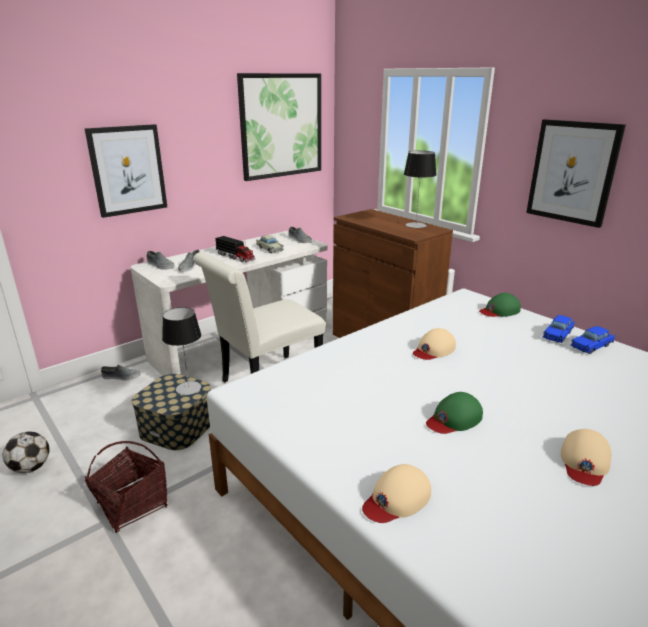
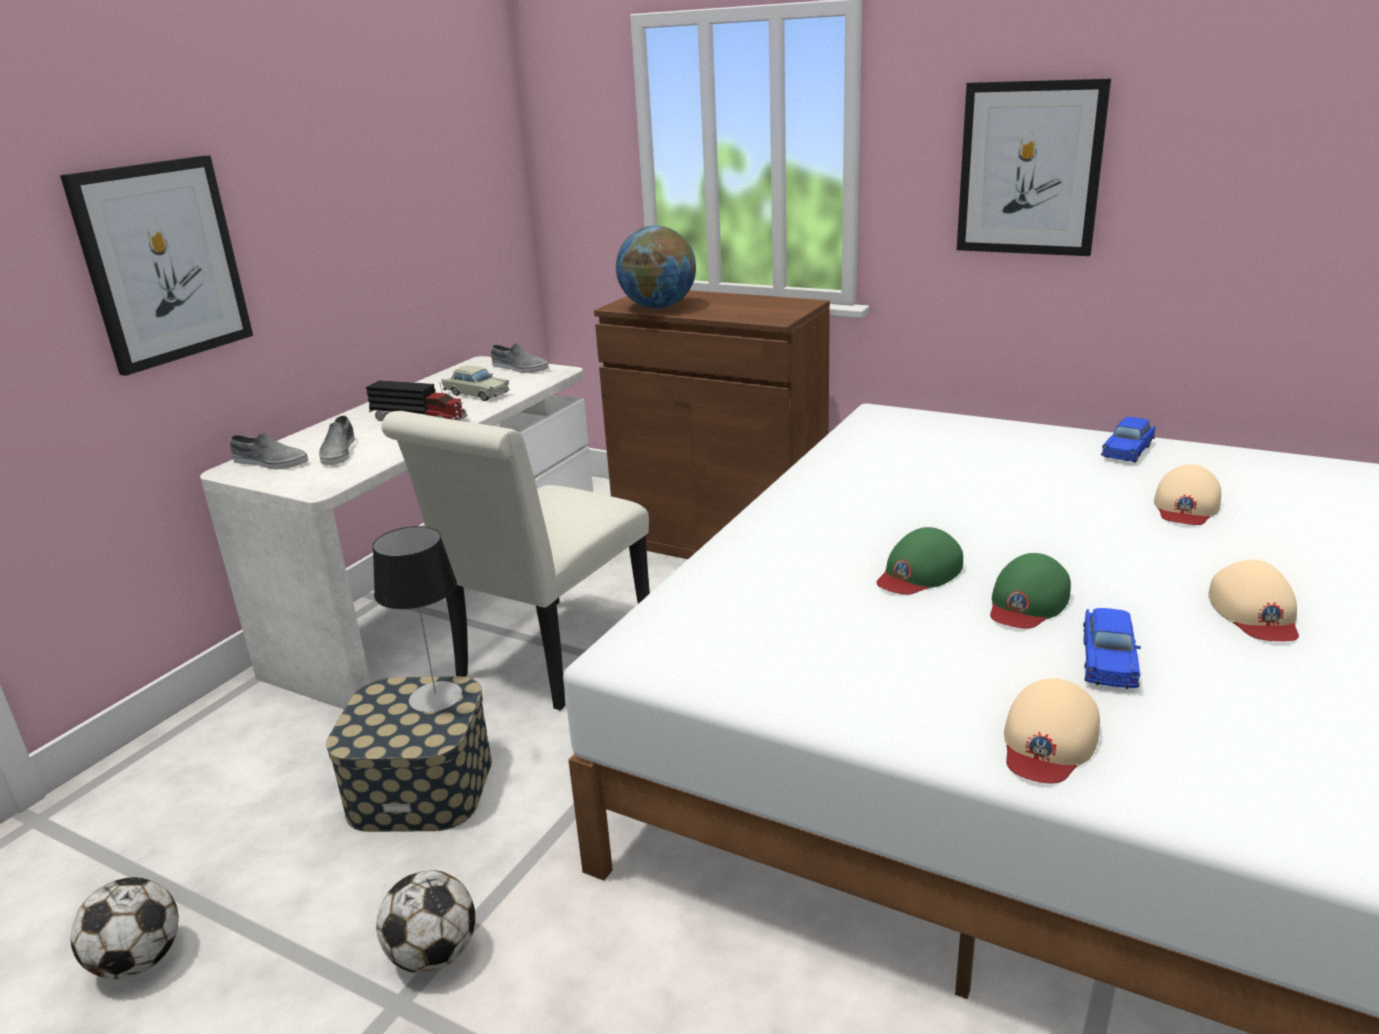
camera: 20 degrees left, 0 degrees up
basket [85,441,168,533] -> football [376,870,475,973]
grey shoe [101,364,141,380] -> none
picture [237,73,321,181] -> none
table lamp [404,151,436,228] -> none
beige cap [413,328,456,360] -> beige cap moved to [1154,464,1221,525]
green cap [479,293,521,317] -> green cap moved to [876,527,963,595]
blue toy car [543,315,575,343] -> blue toy car moved to [1083,608,1141,689]
none -> globe [616,226,696,309]

